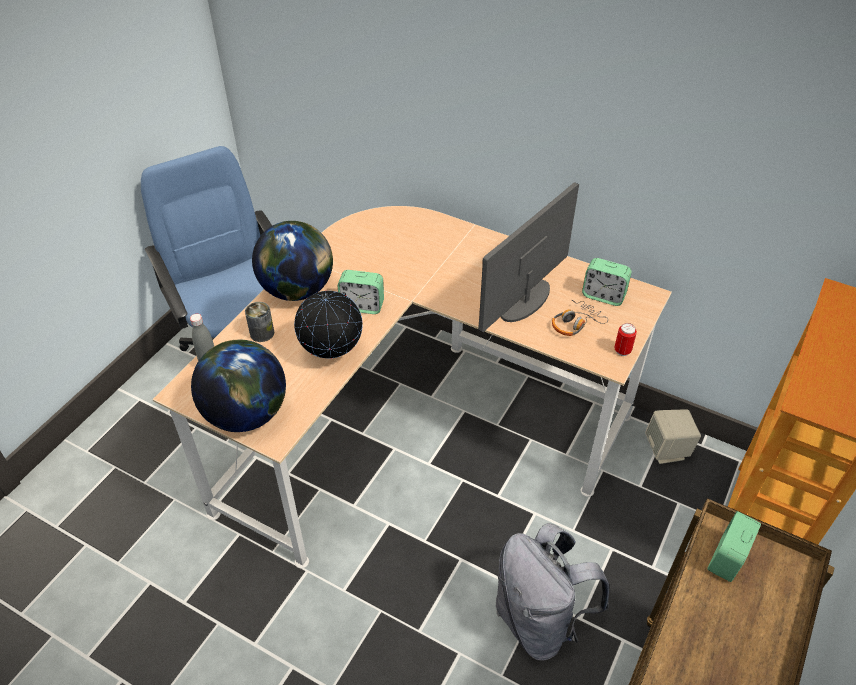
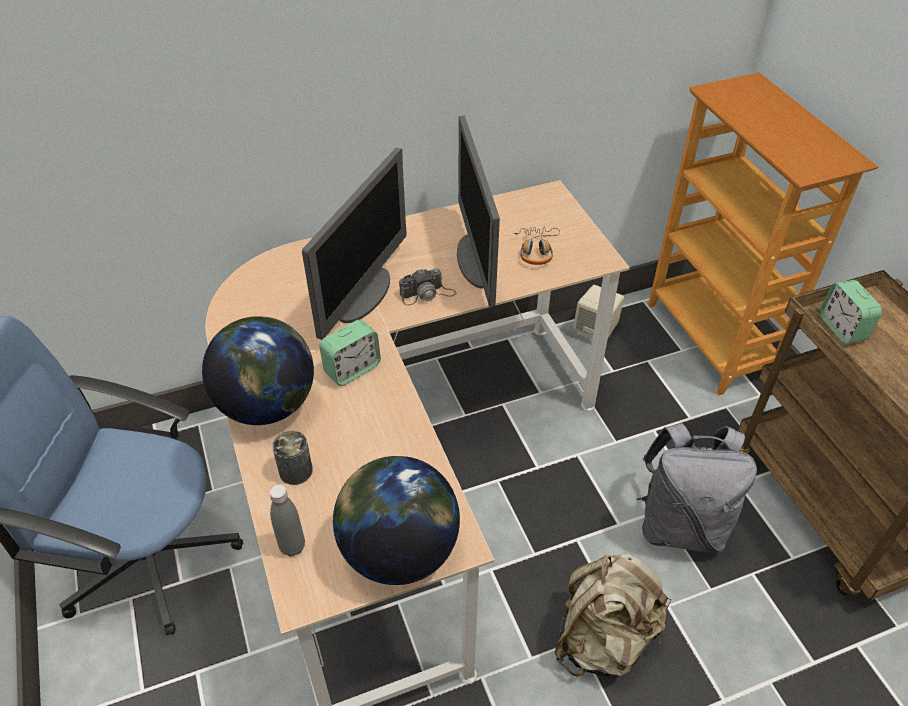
camera: 50 degrees left, 0 degrees up
globe [294,290,363,359] -> none
alarm clock [582,258,632,306] -> none
can [614,323,637,356] -> none
none -> monitor [302,148,407,340]
none -> camera [399,268,456,306]
none -> beige backpack [554,553,672,677]

